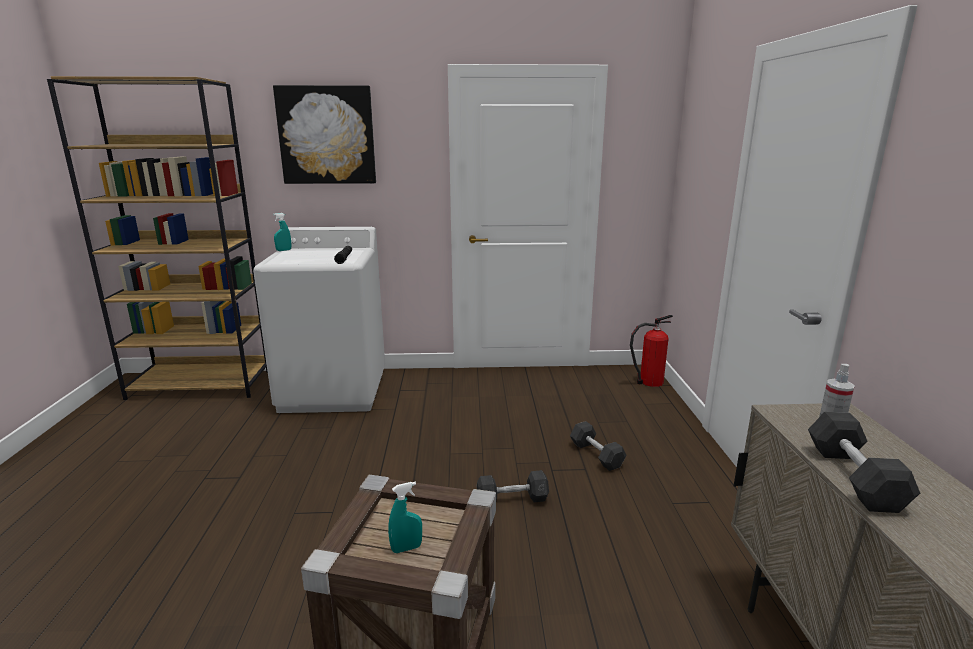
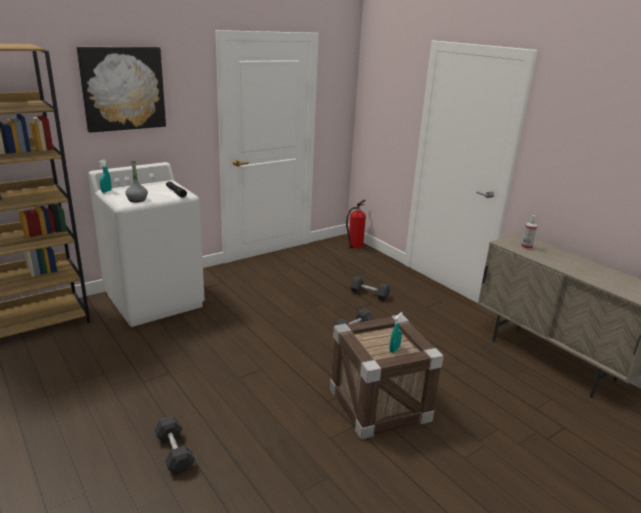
camera: 35 degrees left, 5 degrees up
grey dumbbell [808,412,920,513] -> grey dumbbell moved to [154,416,195,475]
none -> grey bottle [125,160,148,202]

